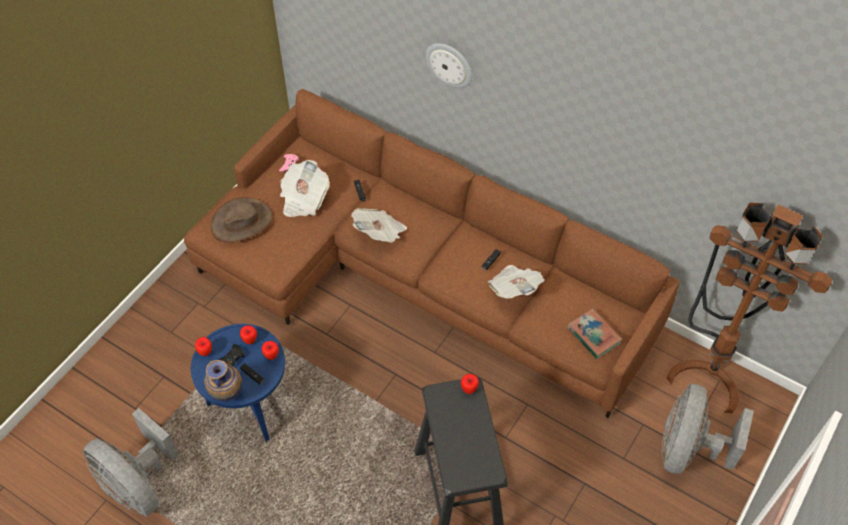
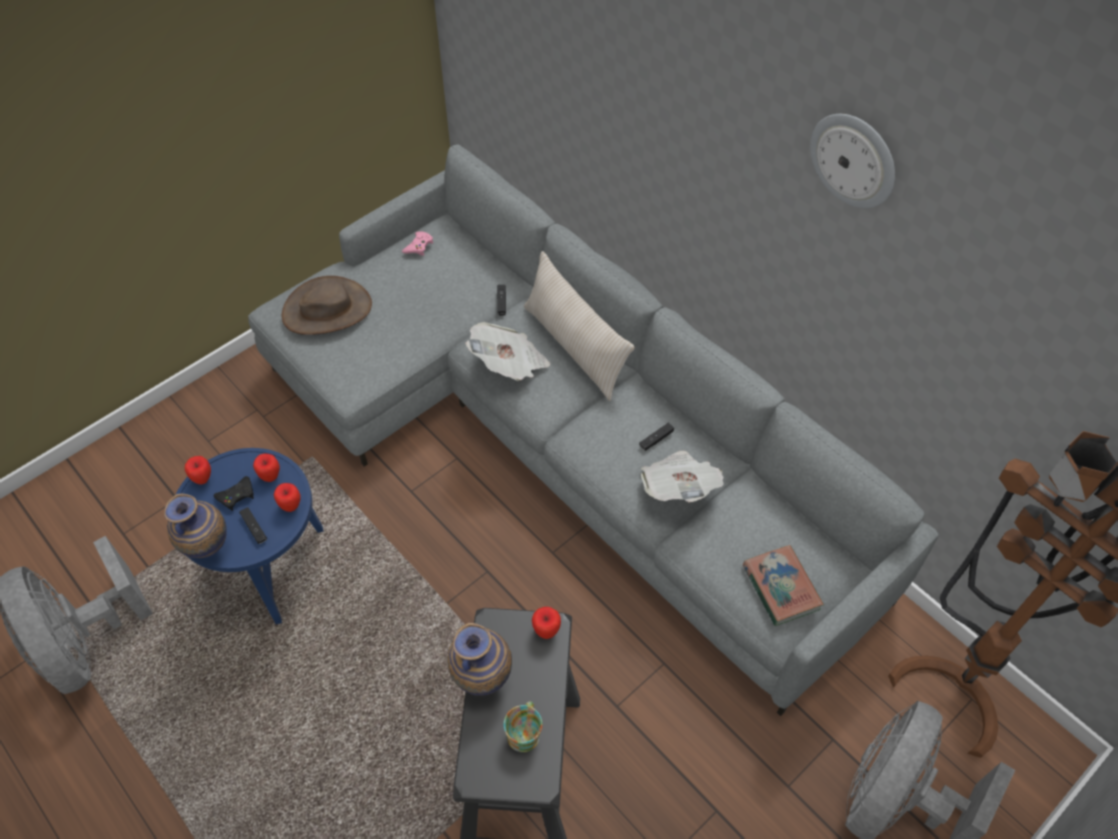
camera: 15 degrees right, 0 degrees up
brown sofa [184,89,680,418] -> grey sofa [248,144,939,716]
newspaper [280,160,330,217] -> none
wall clock [426,43,472,88] -> wall clock moved to [810,114,895,208]
none -> vase [447,623,512,696]
none -> mug [504,701,542,752]
none -> beige pillow [524,251,635,401]

